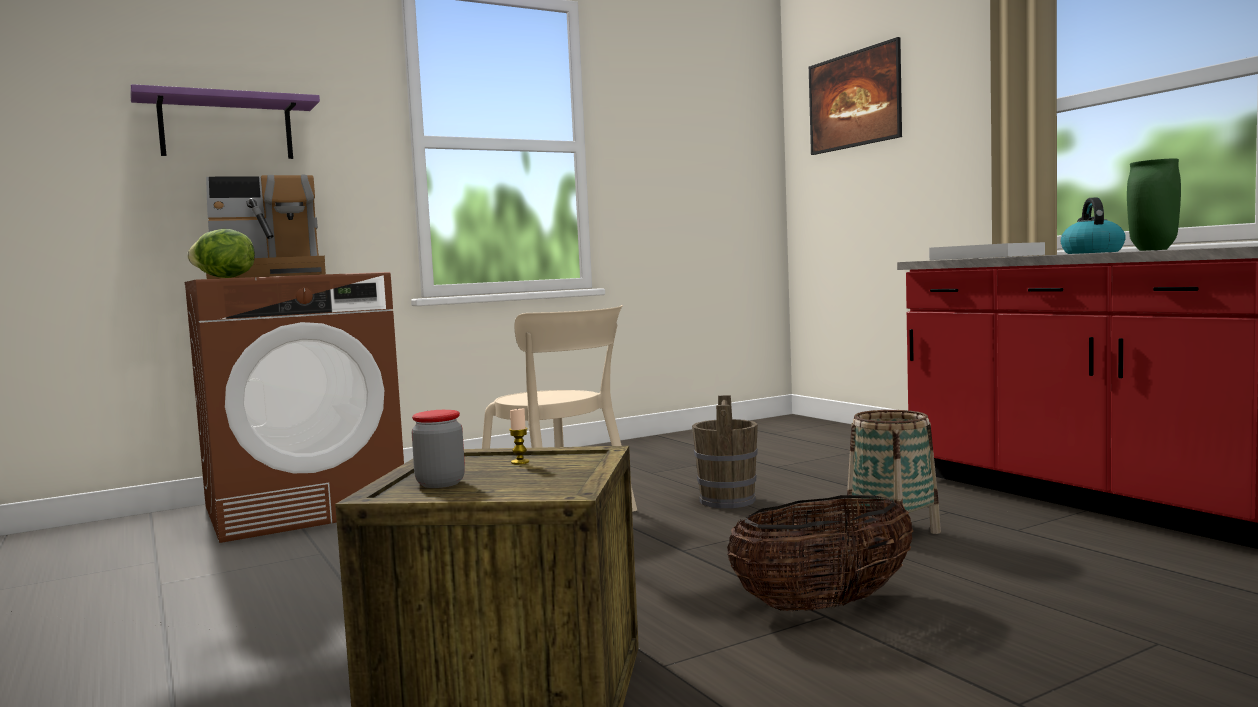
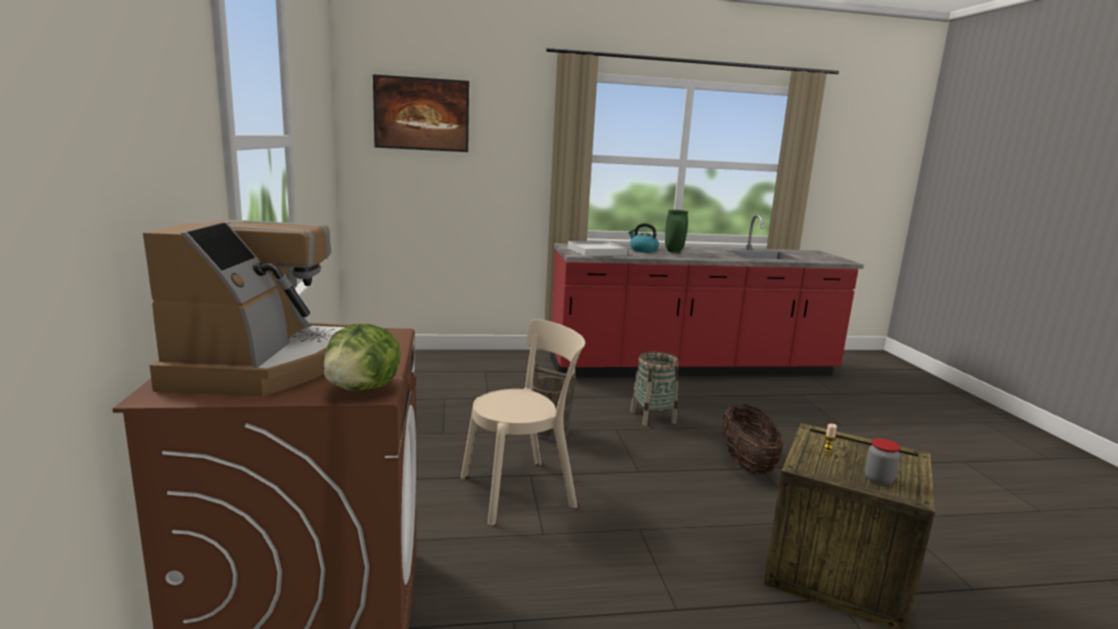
camera: 70 degrees left, 10 degrees up
purple shelf [130,84,320,159] -> none

